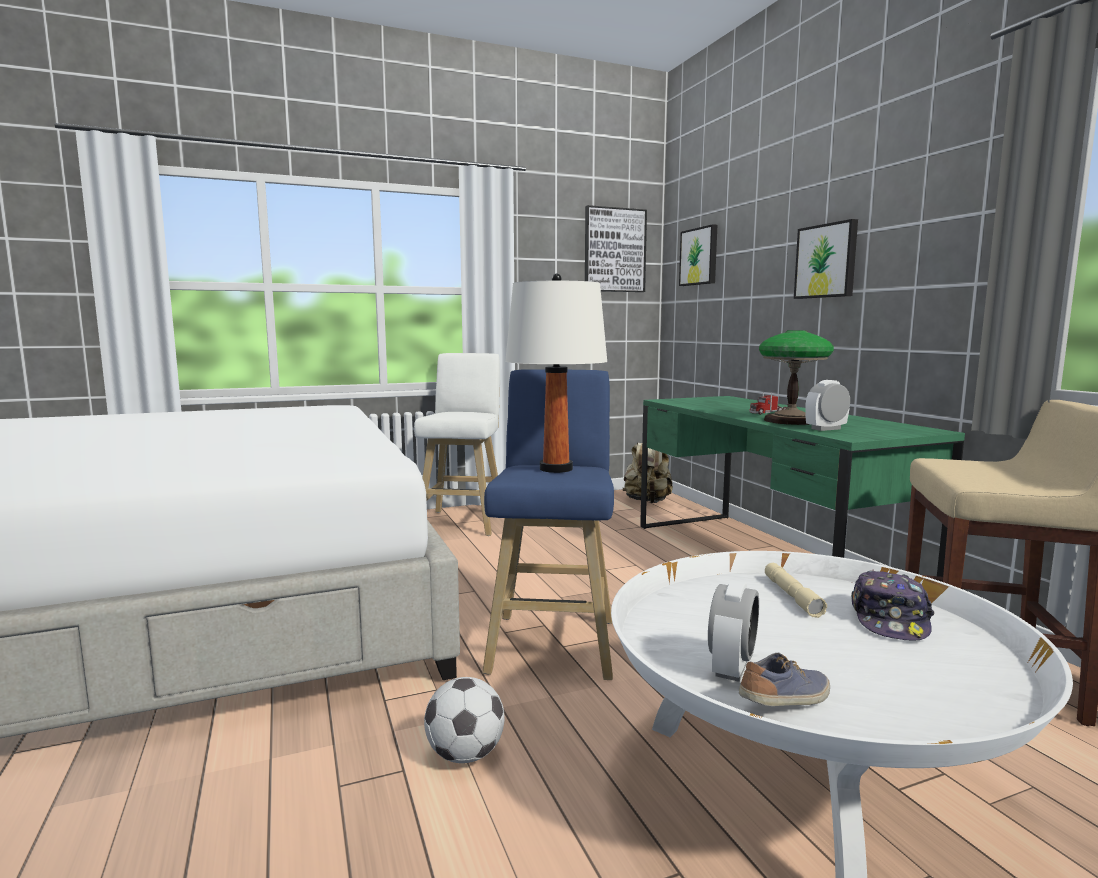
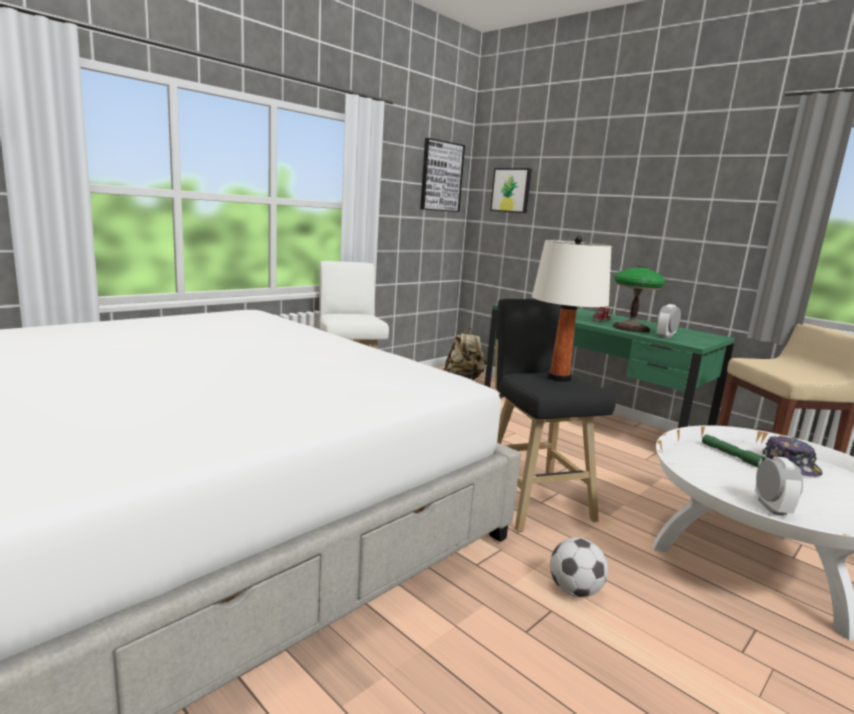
camera: 25 degrees left, 5 degrees up
blue stool [482,369,614,680] -> black stool [495,299,616,532]
shoe [739,653,830,706] -> none
beige flashlight [765,563,827,618] -> green flashlight [702,434,766,468]
picture [794,219,858,299] -> none

